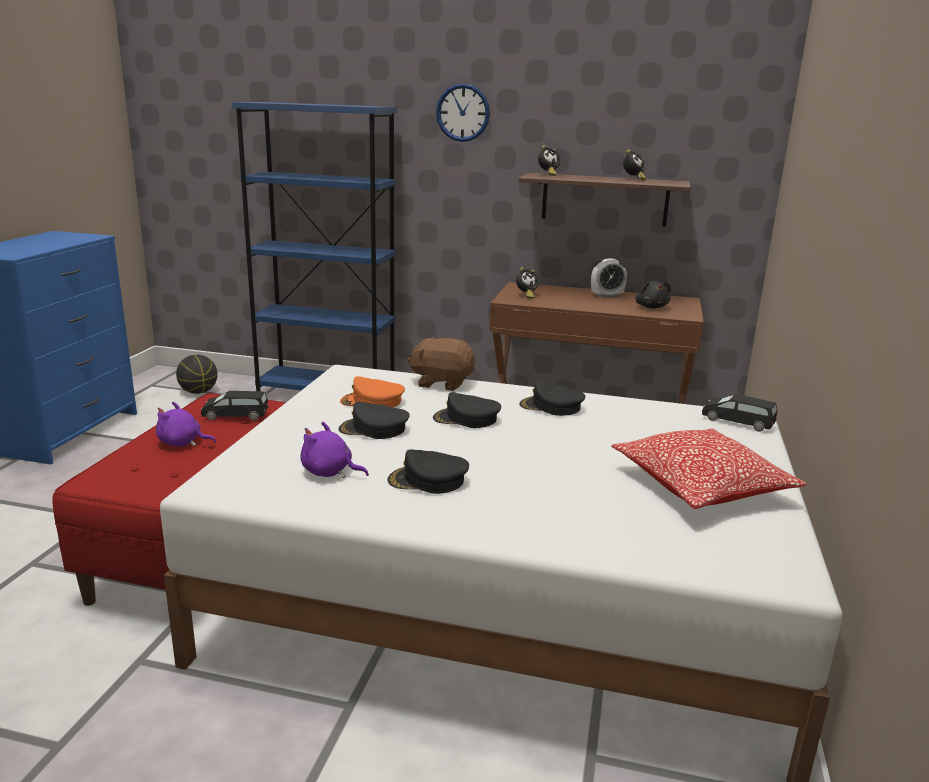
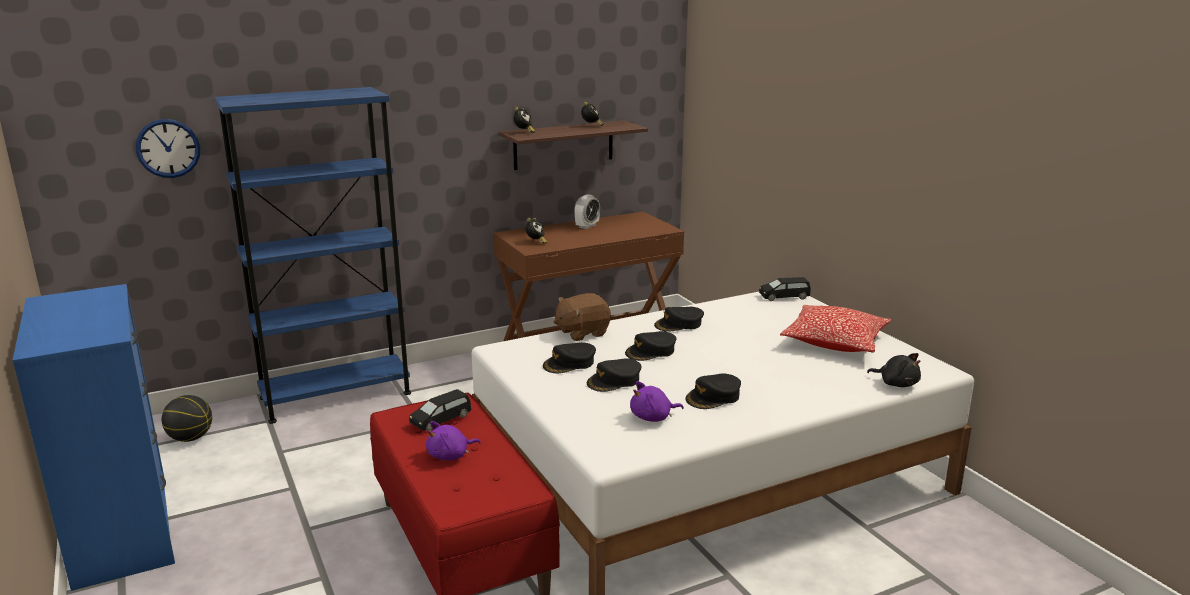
camera: 40 degrees left, 0 degrees up
orange cap [340,376,405,407] -> black cap [543,342,596,373]
wall clock [436,83,490,142] -> wall clock moved to [136,119,200,178]
black plush toy [636,281,671,309] -> black plush toy moved to [867,353,921,387]

